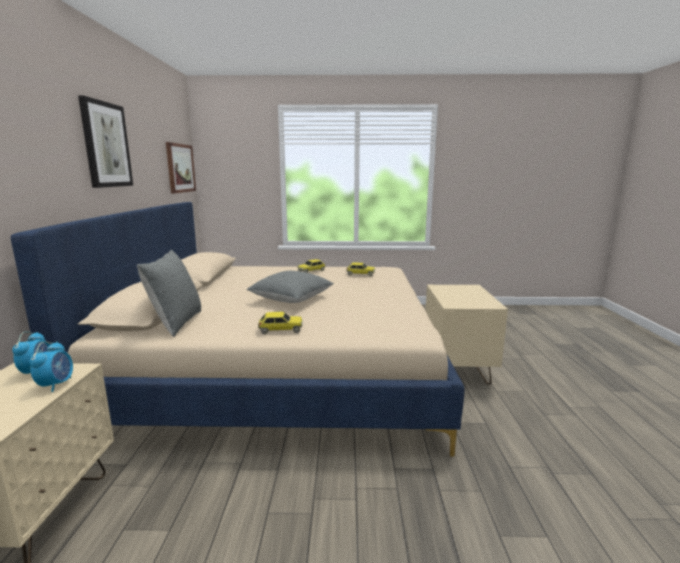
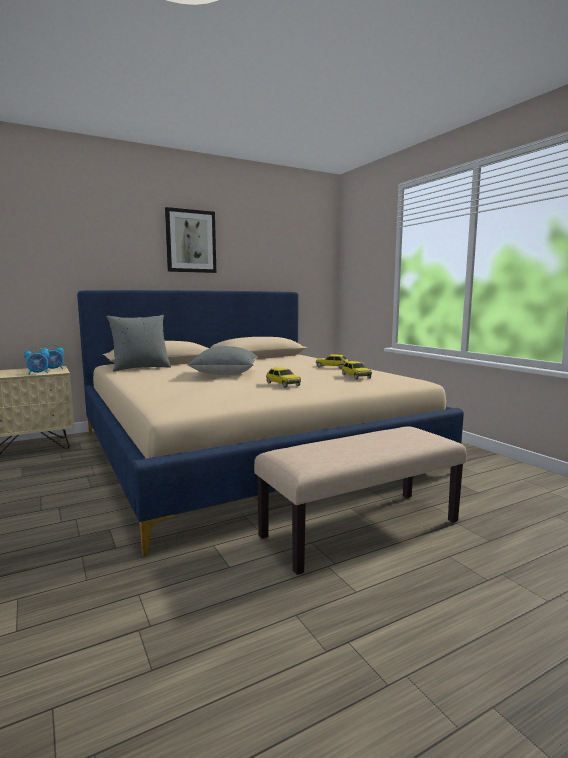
camera: 60 degrees right, 5 degrees down
picture [166,142,196,193] -> none
toy car [258,312,303,334] -> toy car moved to [266,367,301,388]
beige nightstand [426,285,508,385] -> beige bench [254,426,467,575]

